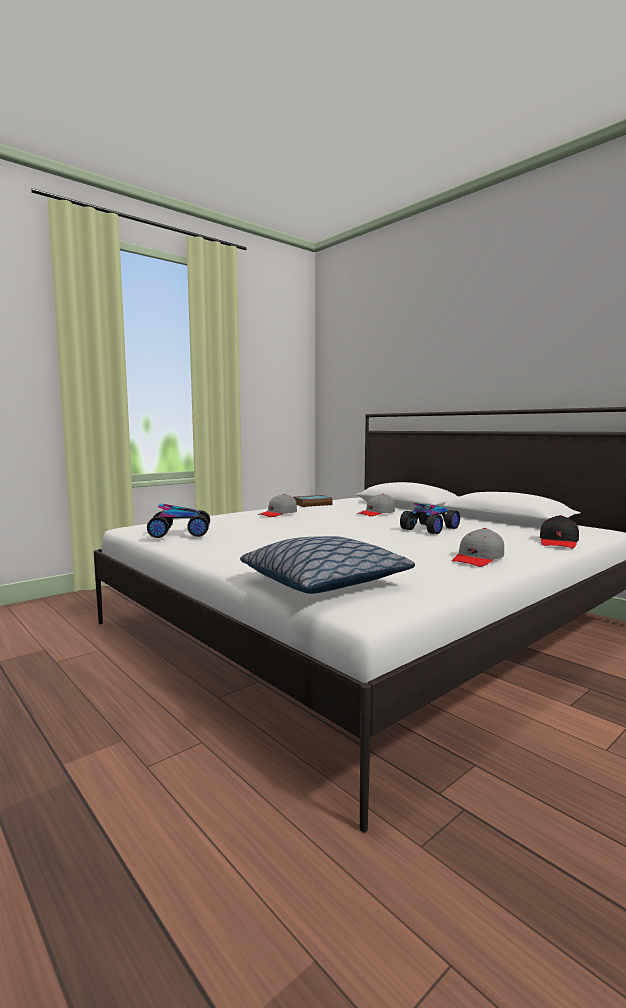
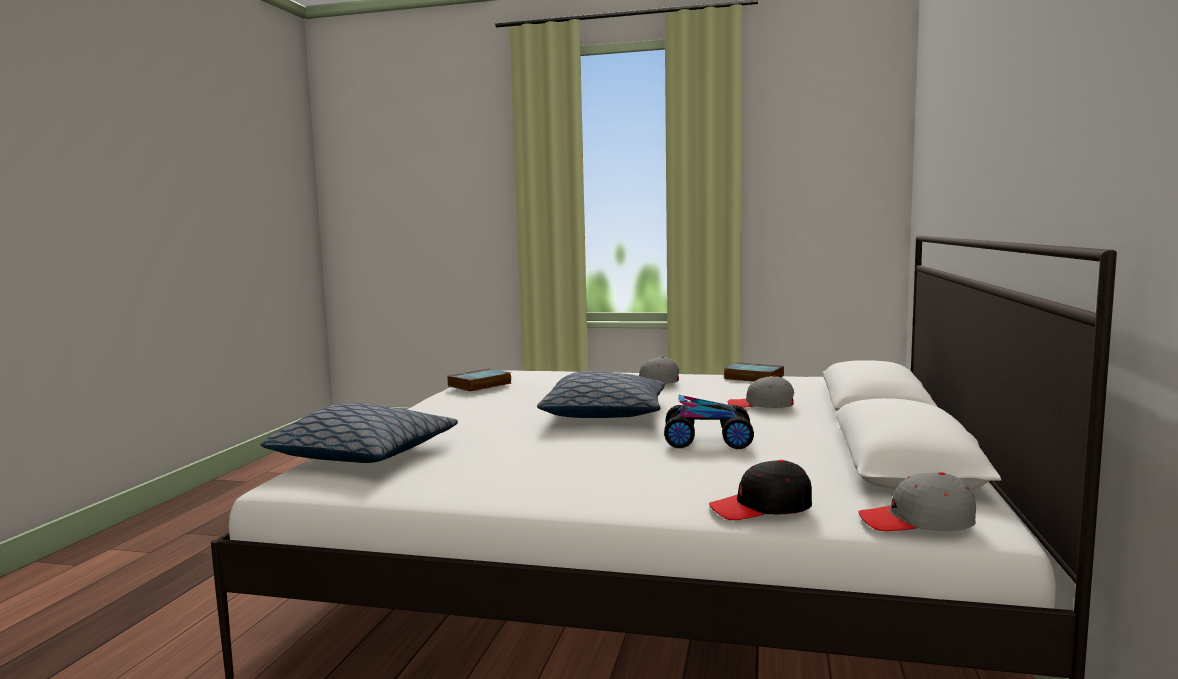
camera: 55 degrees right, 0 degrees up
toy car [147,503,210,538] -> book [447,368,512,392]
grey cap [452,528,504,567] -> grey cap moved to [859,472,976,531]
none -> pillow [537,371,665,418]

